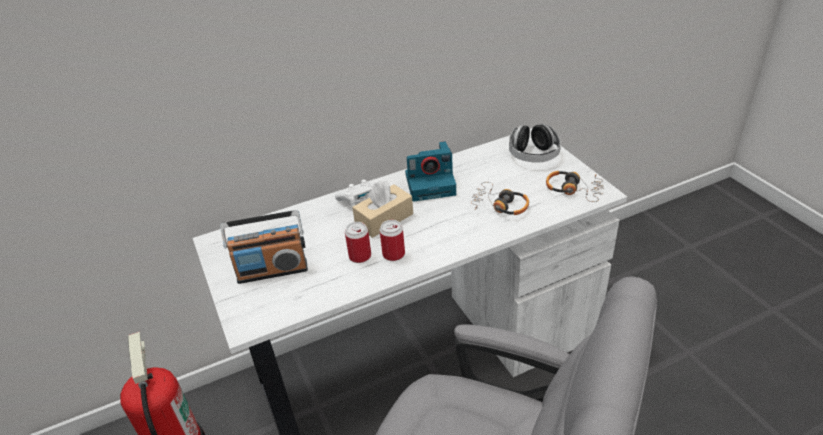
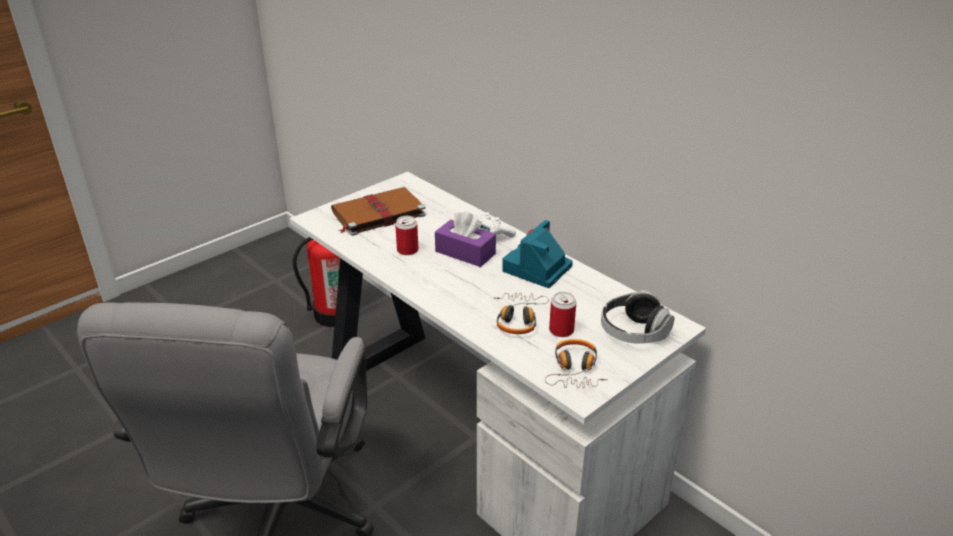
camera: 70 degrees right, 5 degrees down
radio [220,210,308,284] -> brown book [331,187,426,236]
beige tissue box [352,181,413,238] -> purple tissue box [435,211,496,267]
can [380,220,405,261] -> can moved to [549,292,576,337]
camera [405,141,456,202] -> camera turned 60 degrees clockwise [502,220,573,288]

